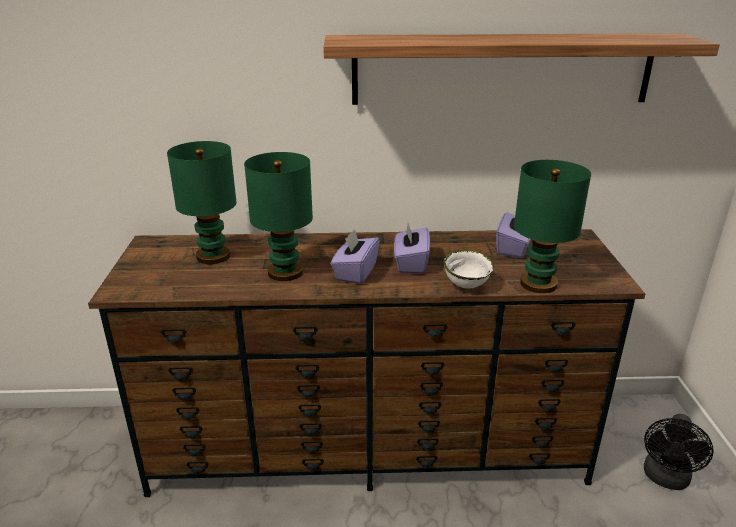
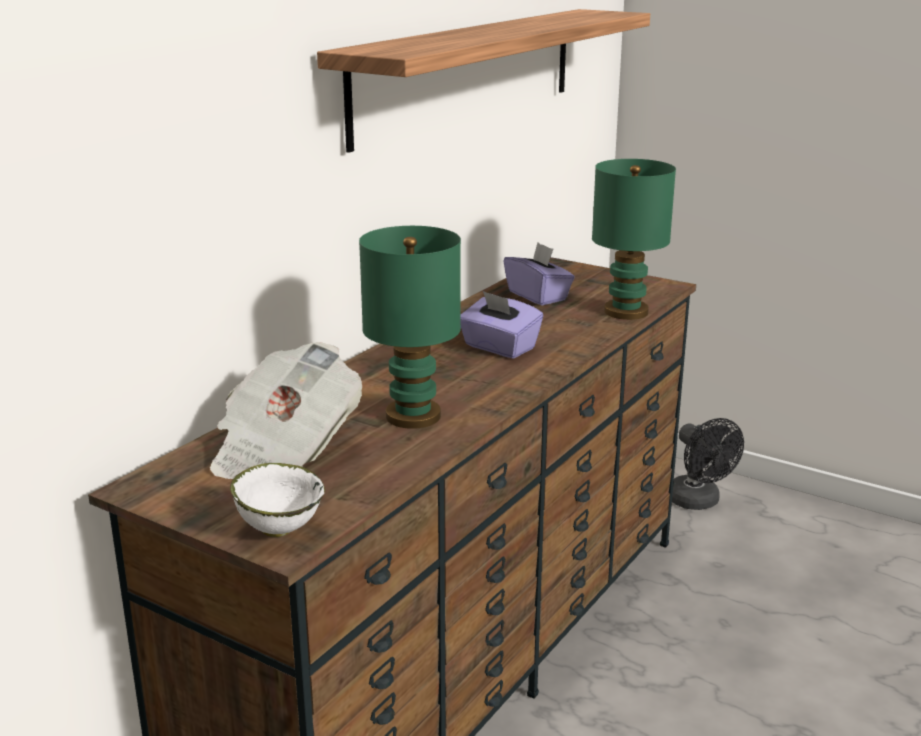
camera: 55 degrees left, 5 degrees down
green table lamp [167,141,237,264] -> newspaper [210,342,362,479]
purple tissue box [331,229,380,284] -> none
white bowl [444,250,494,290] -> white bowl moved to [230,463,325,537]

